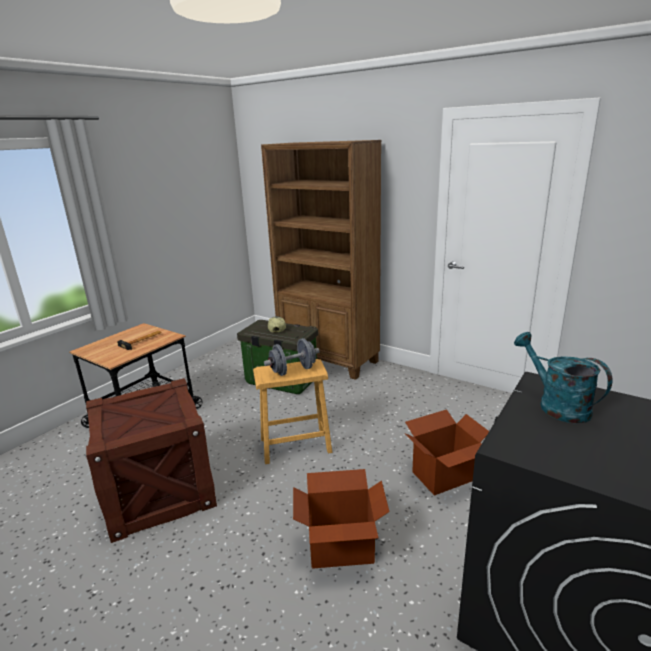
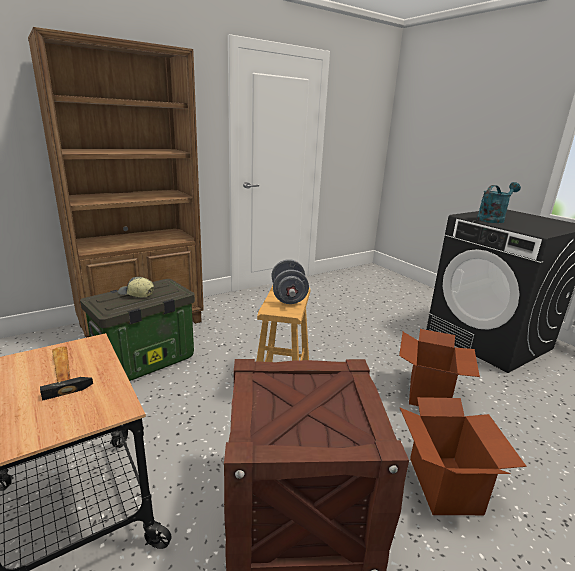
camera: 70 degrees left, 0 degrees up
cardboard box [404,409,489,496] -> cardboard box moved to [400,397,527,515]
turquoise watering can [514,332,612,423] -> turquoise watering can turned 150 degrees clockwise [477,182,521,223]

